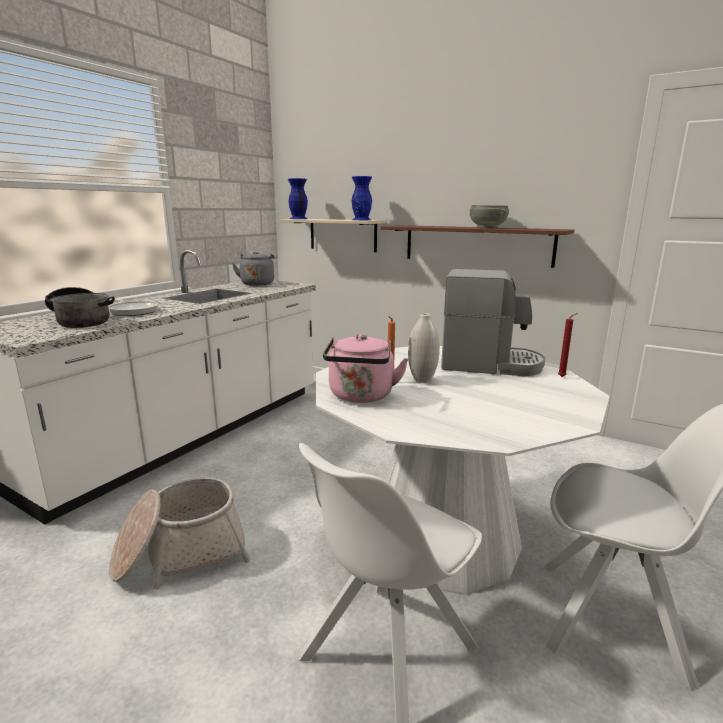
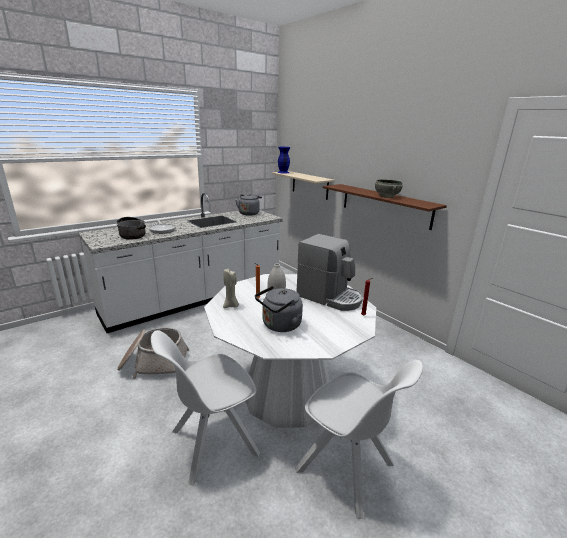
camera: 20 degrees right, 5 degrees up
pink kettle [323,334,409,403] -> beige candle [223,269,239,308]
blue vase [352,176,372,220] -> none
none -> grey kettle [255,286,303,332]

